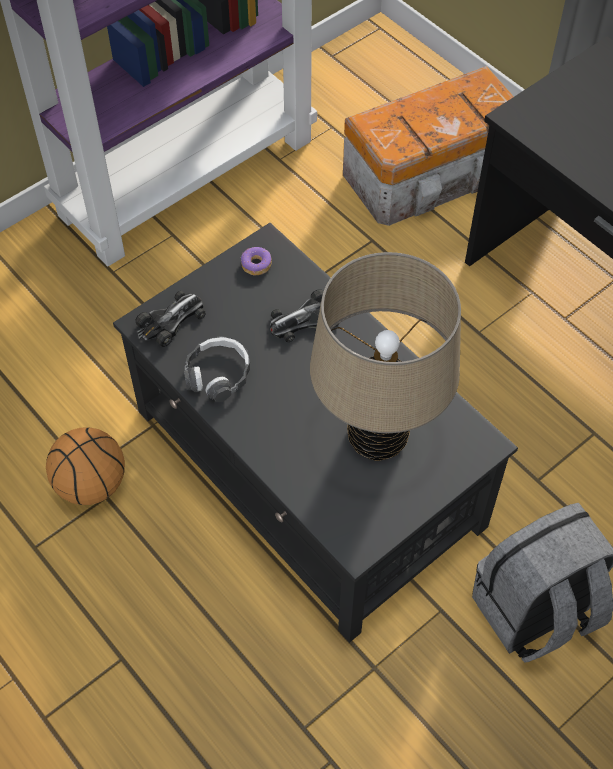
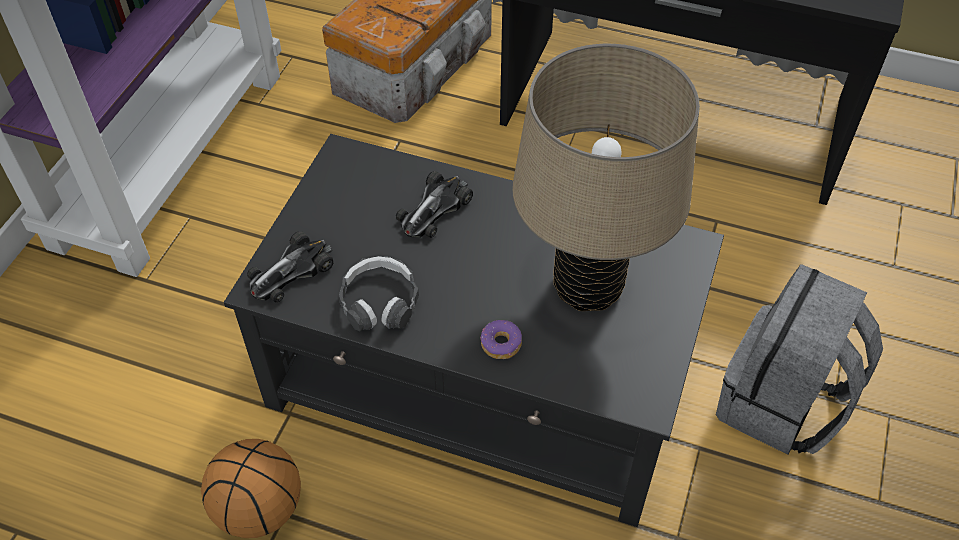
camera: 30 degrees left, 5 degrees down
toy car [135,291,206,347] -> toy car turned 150 degrees counterclockwise [247,231,333,302]
donut [241,247,272,275] -> donut moved to [480,320,522,359]

